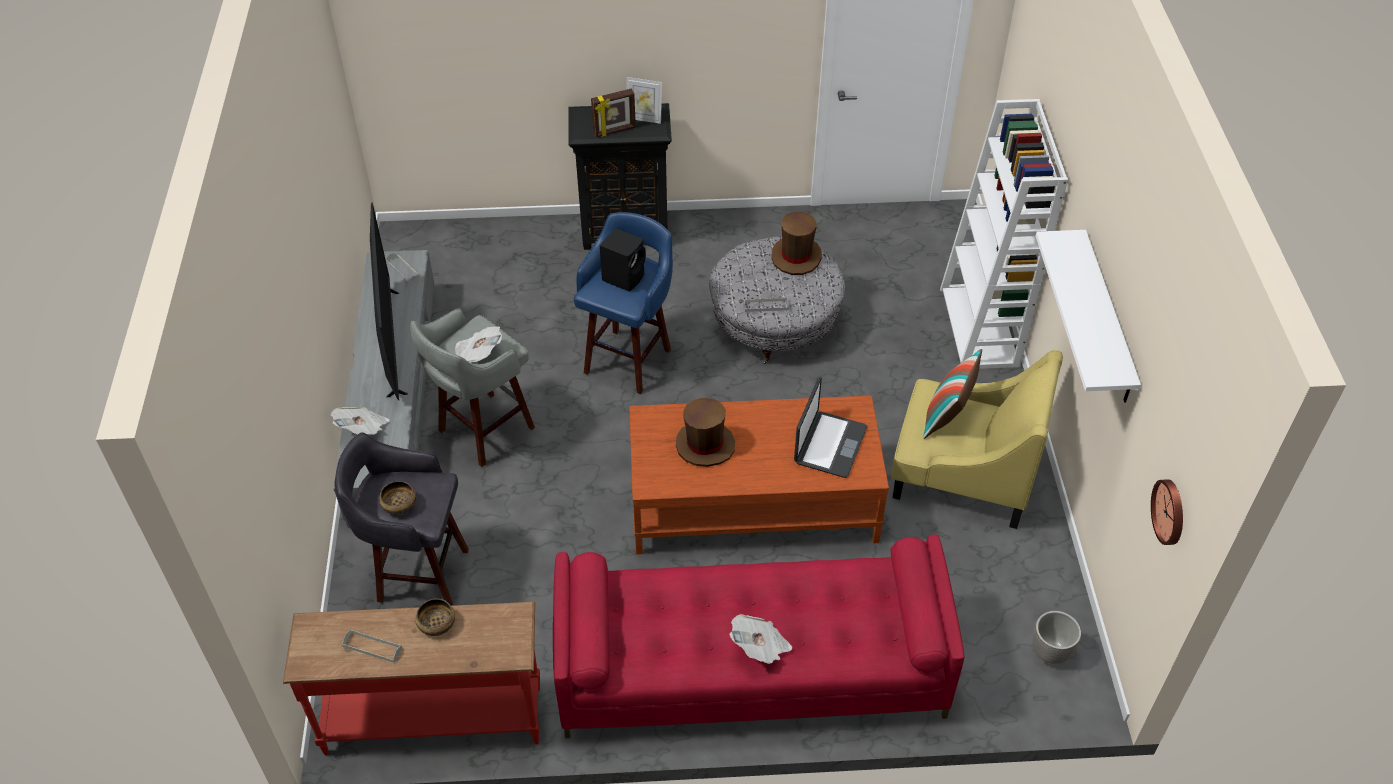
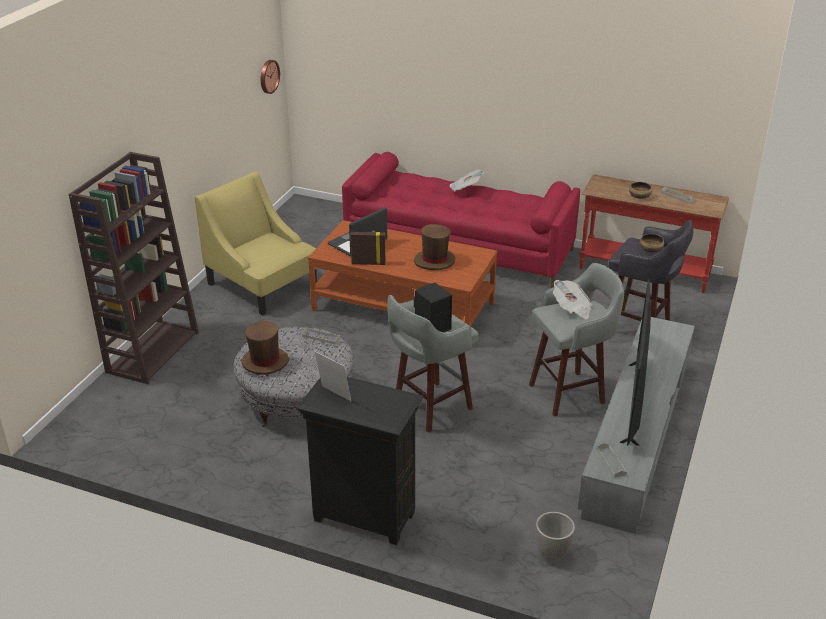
camera: 155 degrees left, 15 degrees down
newspaper [331,407,390,435] -> none
blue stool [574,212,673,394] -> grey stool [387,295,479,433]
picture frame [591,88,636,137] -> picture frame moved to [350,230,386,265]
pillow [923,349,982,439] -> none
white bookcase [940,99,1068,369] -> brown bookcase [69,152,199,384]
planter [1032,611,1081,664] -> planter moved to [535,512,575,560]
white shelf [1036,230,1141,403] -> none

